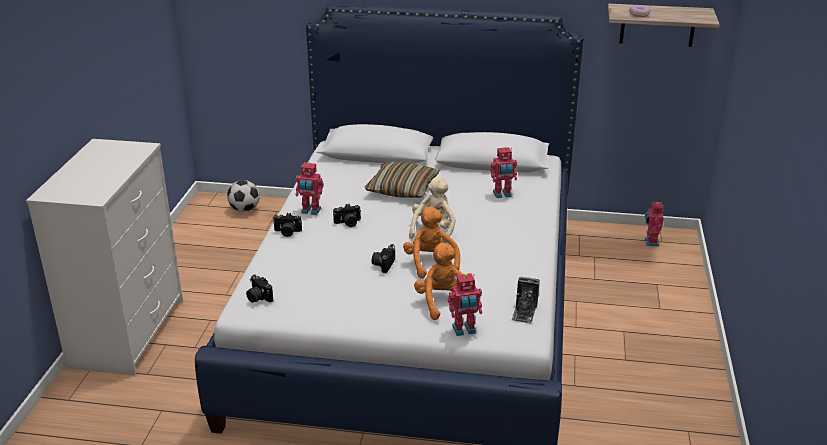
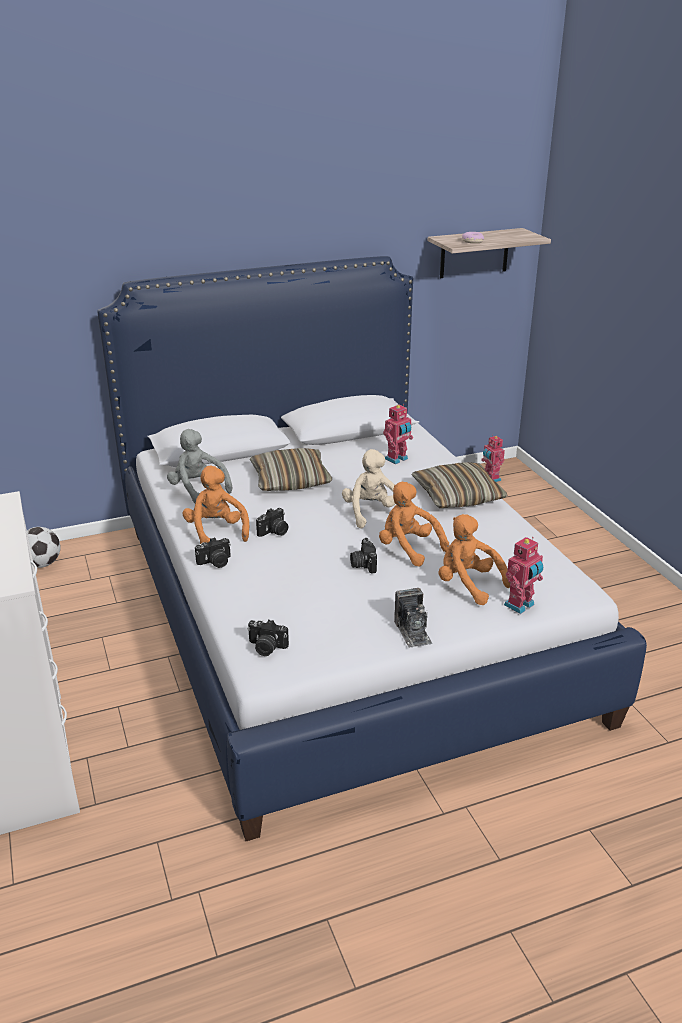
camera: 30 degrees left, 0 degrees up
toy robot [296,162,324,215] -> orange plush toy [183,465,249,544]
camera [512,277,540,323] -> camera moved to [394,588,432,648]
none -> grey plush toy [167,429,232,503]
none -> pillow [412,462,508,508]

